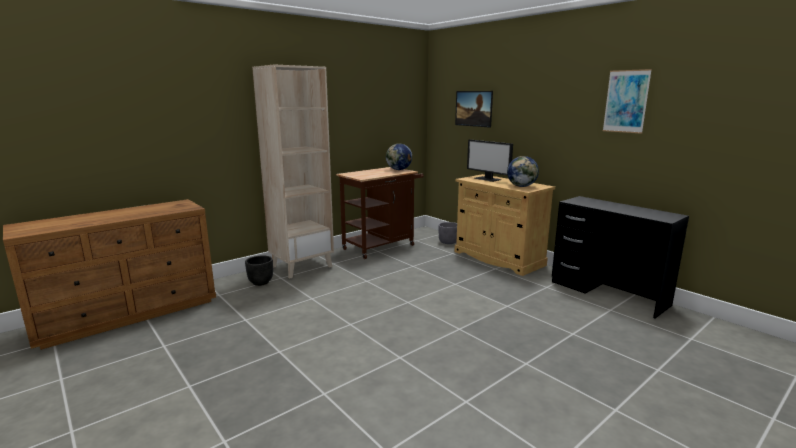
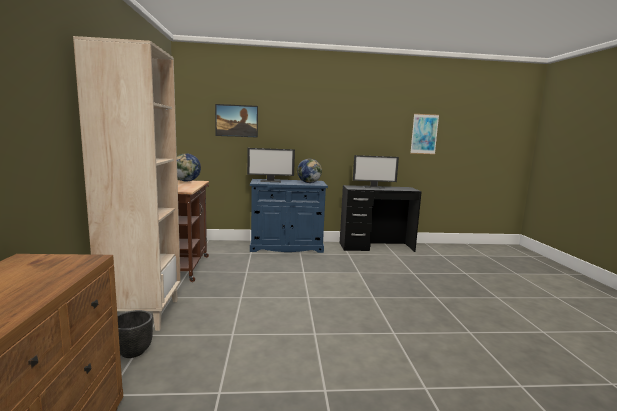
camera: 55 degrees left, 5 degrees down
grey planter [439,222,457,244] -> none
beige cabinet [455,174,555,276] -> blue cabinet [250,179,328,253]
picture [603,69,652,134] -> picture moved to [411,114,439,154]
none -> monitor [353,155,399,188]

